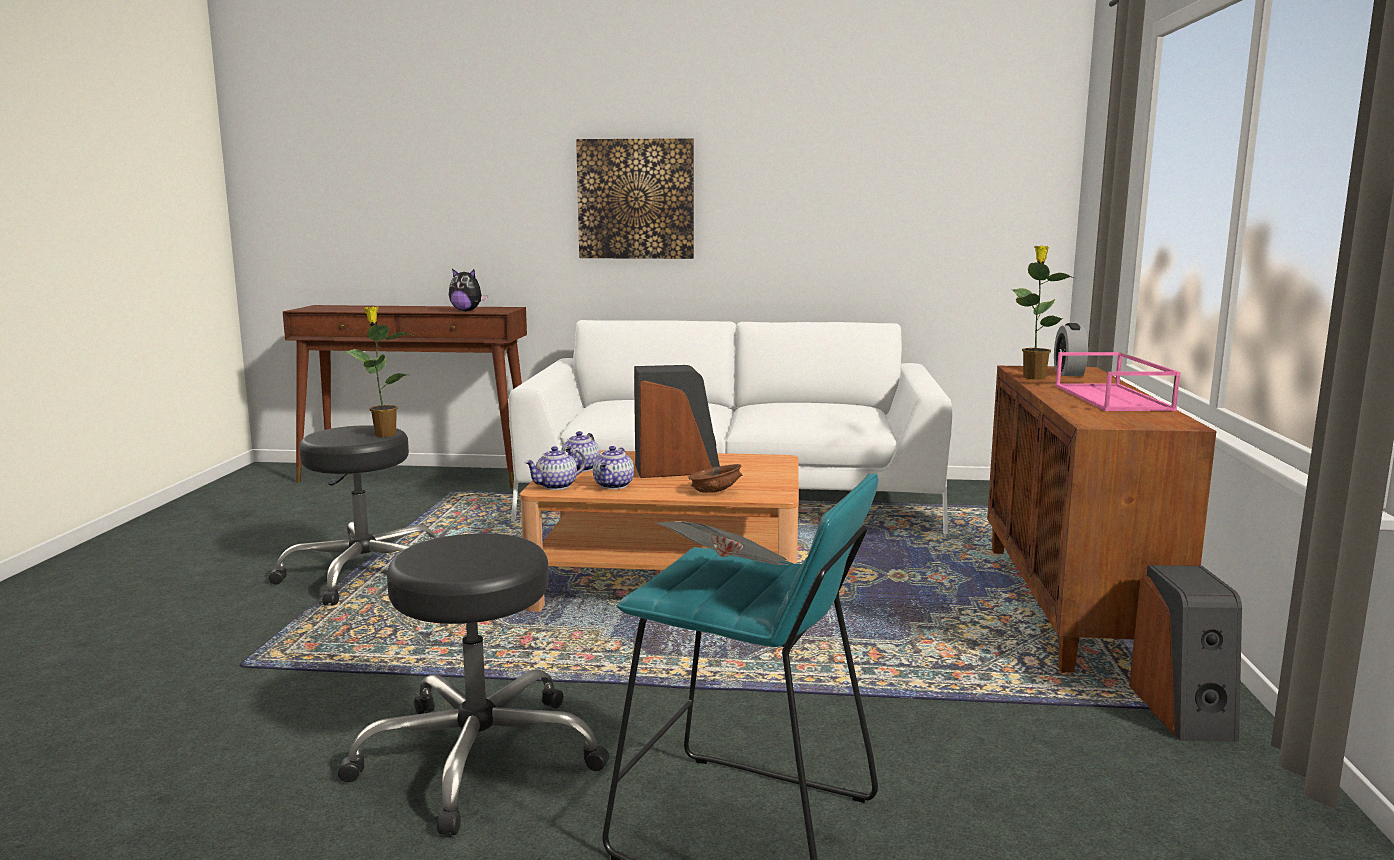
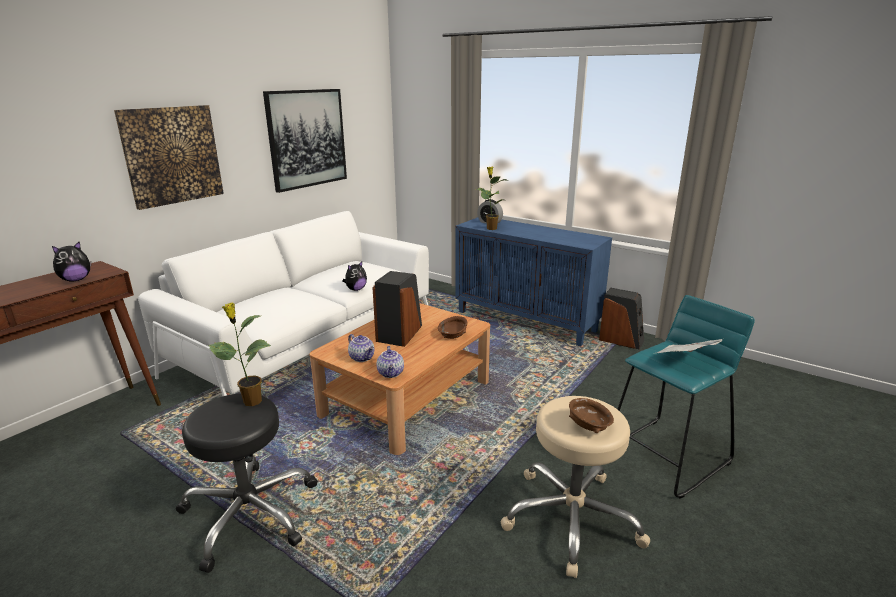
camera: 60 degrees left, 10 degrees up
black stool [338,533,609,835] -> beige stool [501,396,650,578]
teapot [593,446,634,489] -> none
brown cabinet [987,366,1216,673] -> blue cabinet [455,217,612,346]
pink tray [1055,352,1180,411] -> none
none -> picture [263,89,347,193]
none -> plush toy [343,261,367,291]
none -> brown bowl [569,398,614,433]

